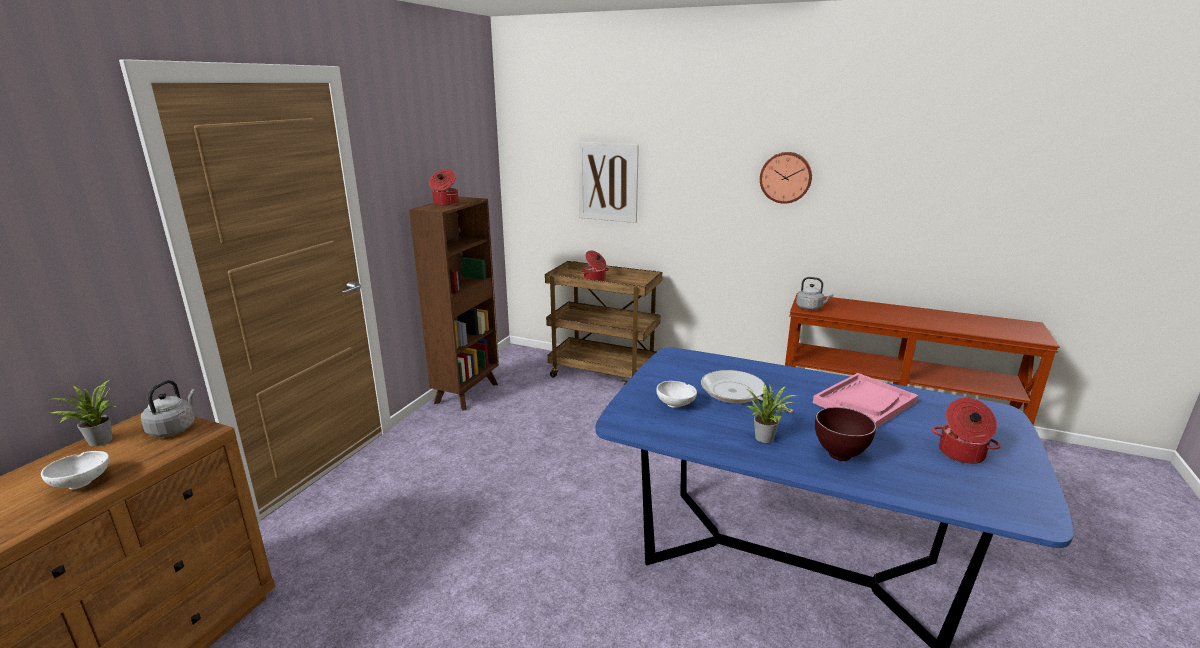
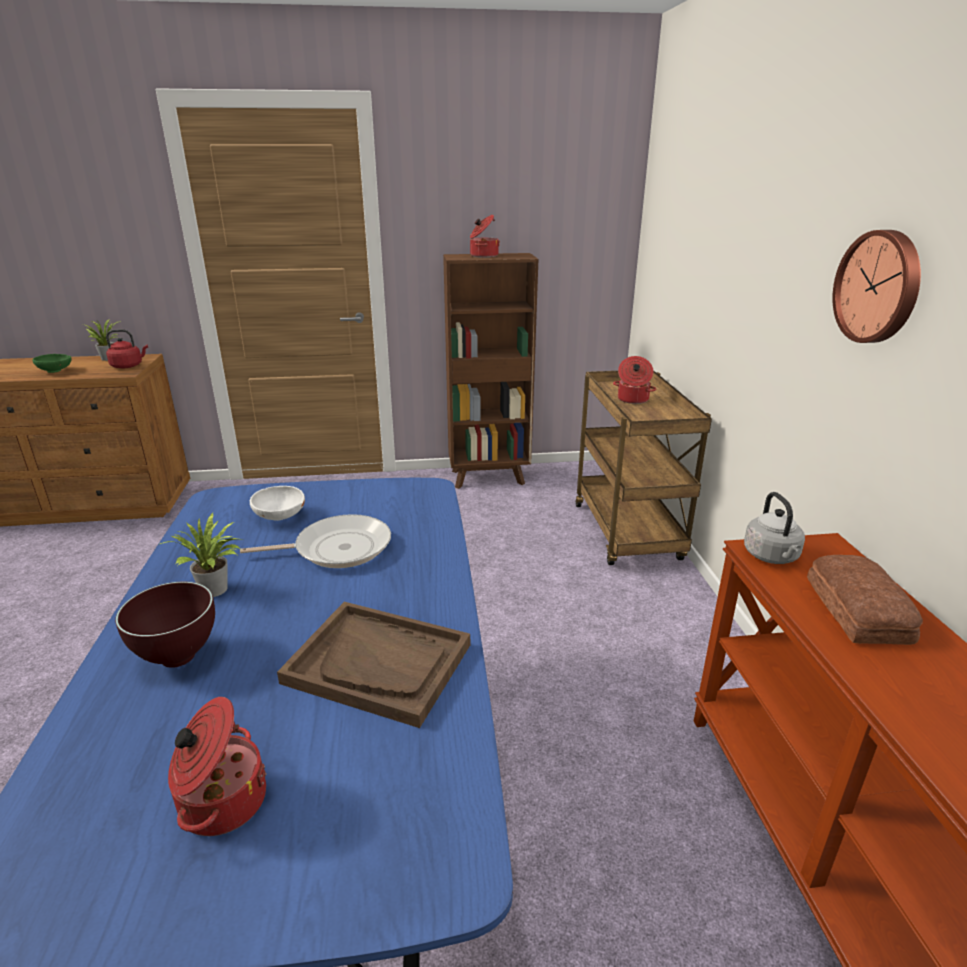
camera: 60 degrees right, 5 degrees up
white bowl [41,451,110,490] -> green bowl [32,354,72,373]
grey kettle [141,380,196,437] -> red kettle [106,329,148,368]
picture [578,142,639,223] -> none
frying pan [701,370,793,413] -> frying pan turned 60 degrees clockwise [240,514,391,568]
pink tray [813,373,918,428] -> brown tray [277,602,470,728]
none -> bread [807,555,923,645]

